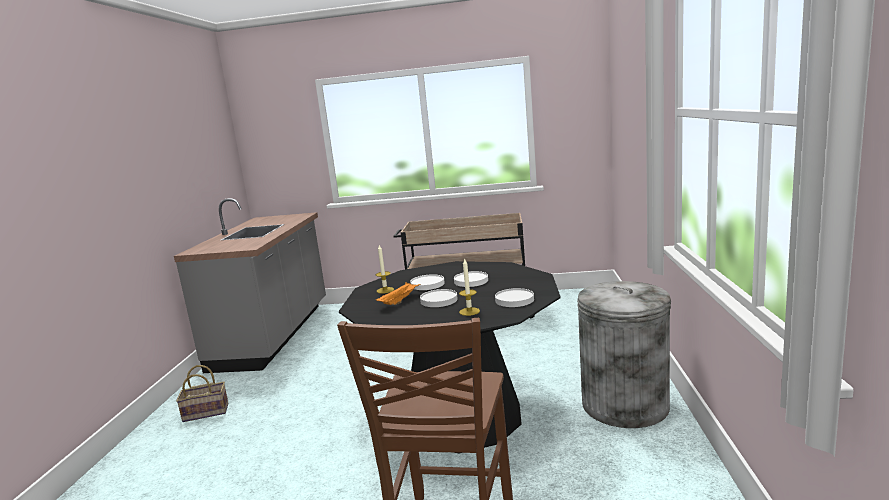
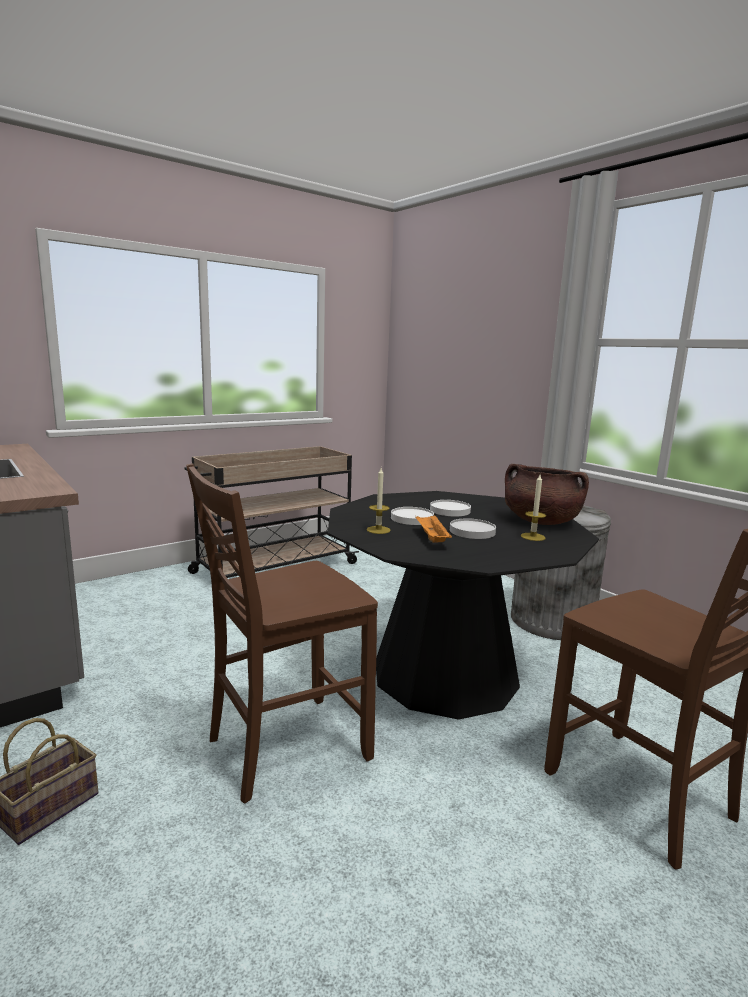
camera: 45 degrees left, 0 degrees up
white plate [495,288,534,307] -> brown cooking pot [505,464,589,525]
none -> brown chair [186,463,378,803]

